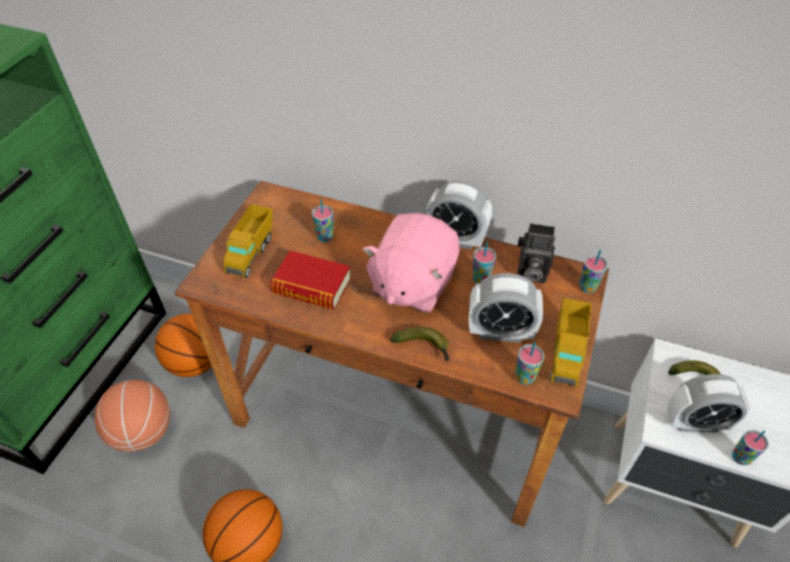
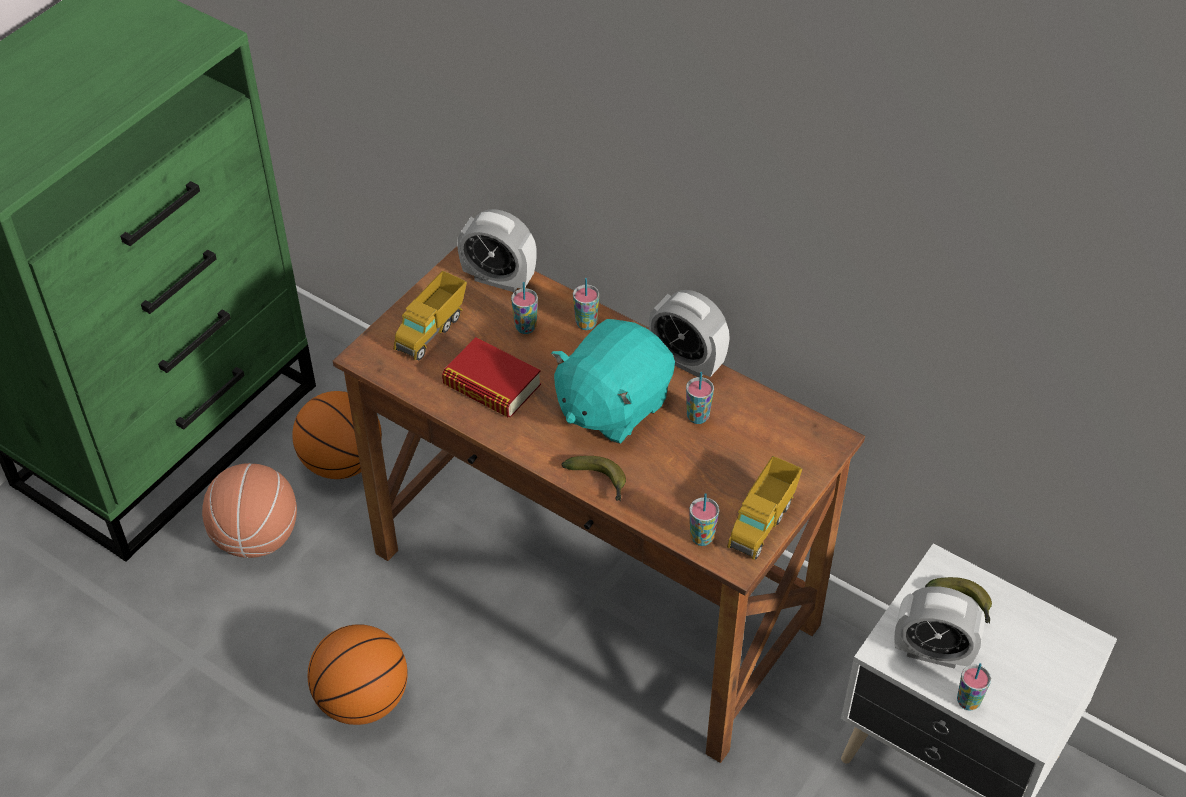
camera: 15 degrees right, 0 degrees up
pink plush toy [362,213,459,312] -> turquoise plush toy [551,319,675,444]
alarm clock [469,273,543,343] -> alarm clock moved to [457,209,537,292]
camera [517,223,555,283] -> none
cup [579,250,608,293] -> cup moved to [573,278,599,330]

